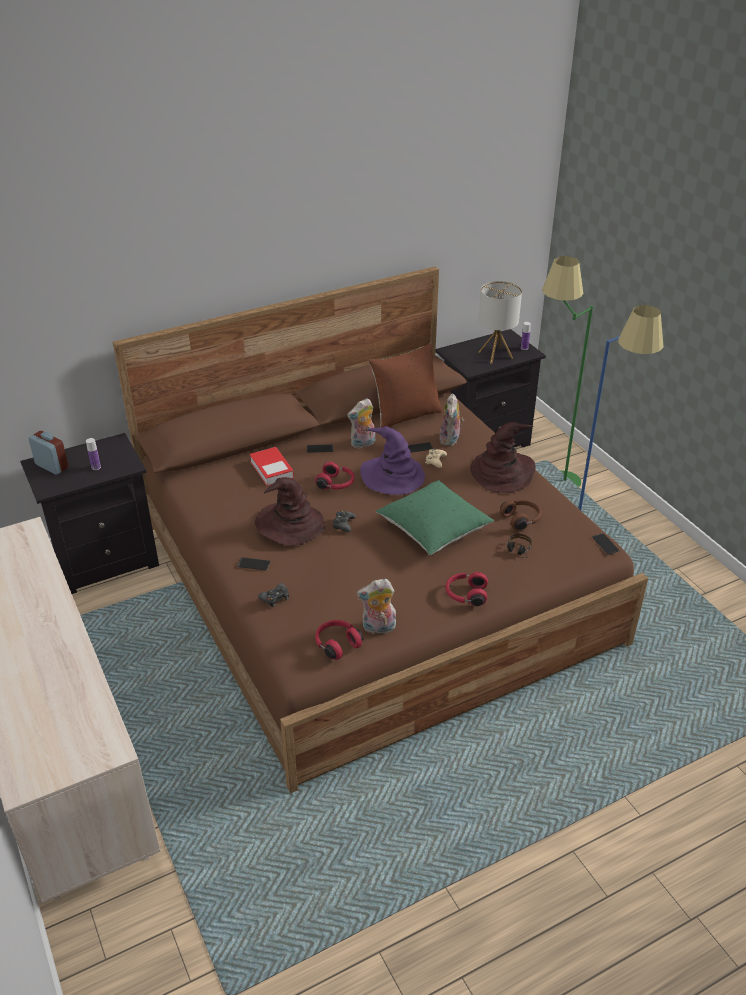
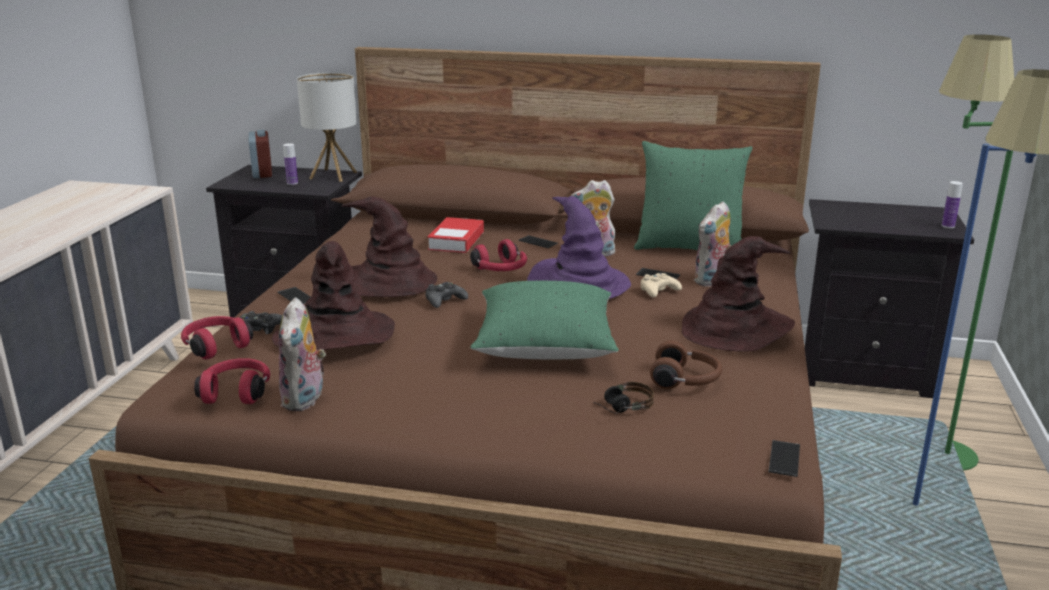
camera: 40 degrees right, 15 degrees down
plush toy [357,579,396,634] -> plush toy turned 120 degrees counterclockwise [278,297,326,411]
brown pillow [368,343,443,427] -> green pillow [634,141,753,250]
red headphones [445,572,488,606] -> red headphones moved to [181,316,253,359]
table lamp [478,281,522,364] -> table lamp moved to [297,72,357,182]
none -> brown hat [272,241,395,351]

